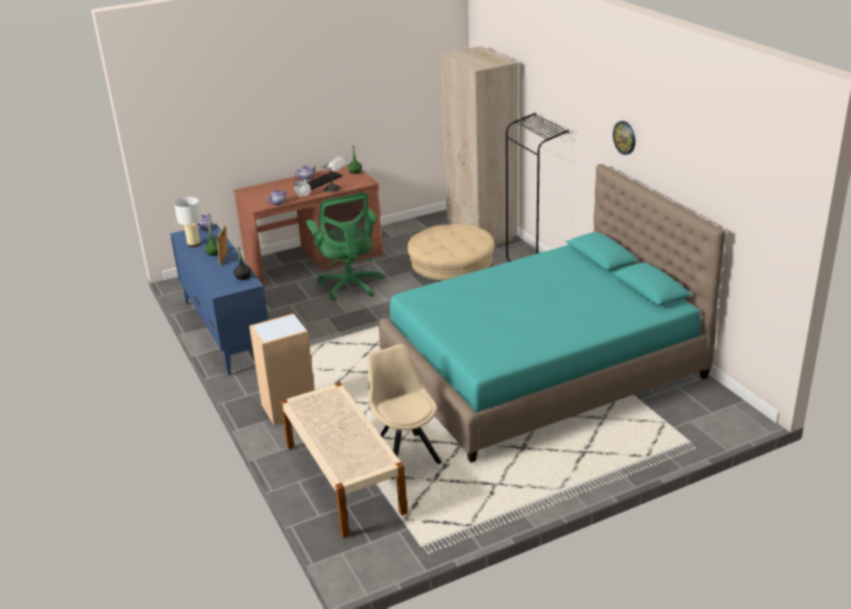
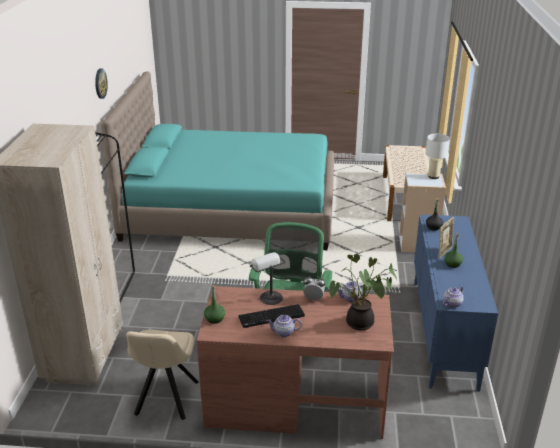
camera: 150 degrees left, 0 degrees up
white table lamp [174,197,202,247] -> white table lamp moved to [426,134,450,179]
beige chair [367,344,442,479] -> beige chair moved to [126,330,199,420]
beige ottoman [408,224,495,282] -> none
none -> potted plant [329,254,397,330]

